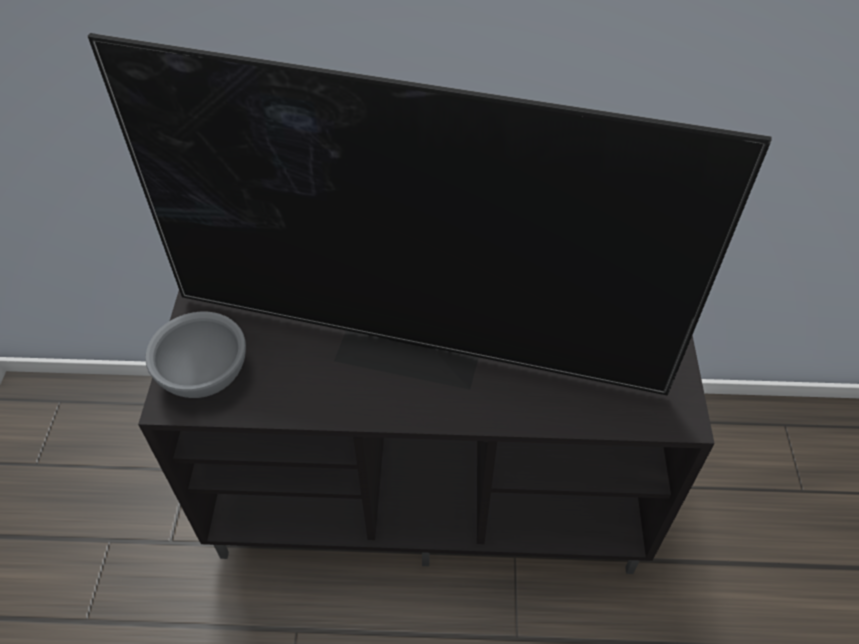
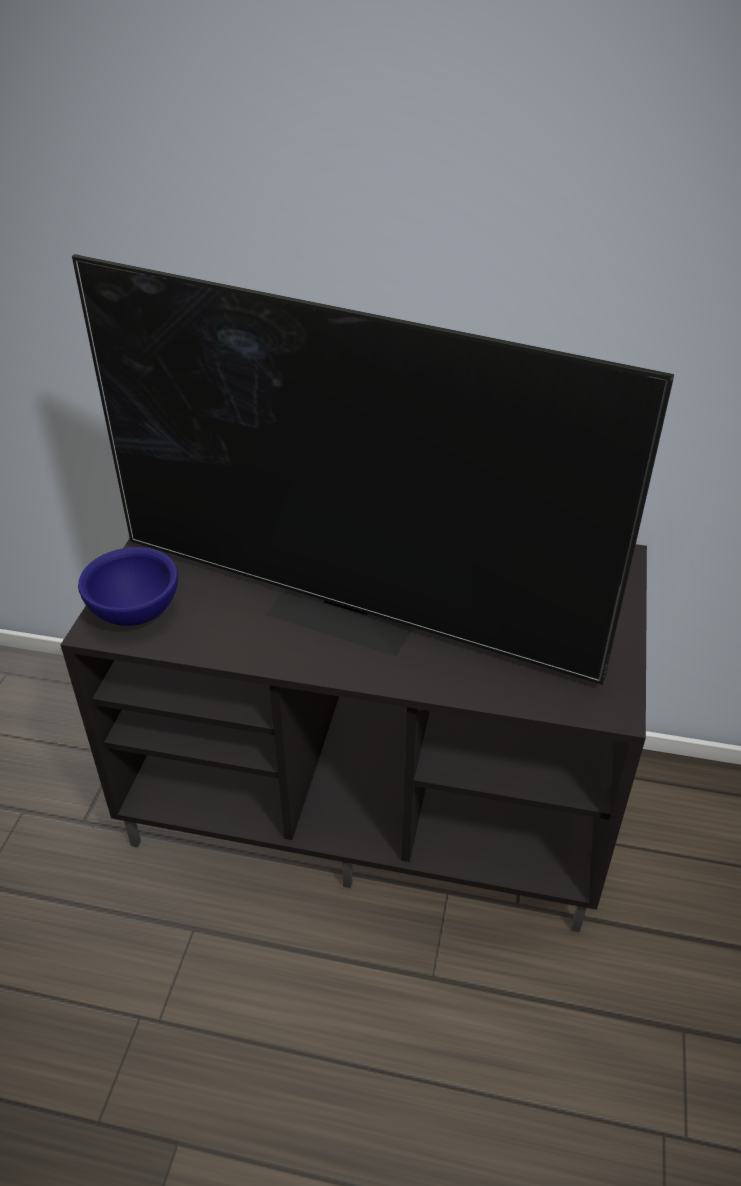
camera: 10 degrees right, 10 degrees down
grey bowl [146,312,246,398] -> blue bowl [78,547,178,626]

